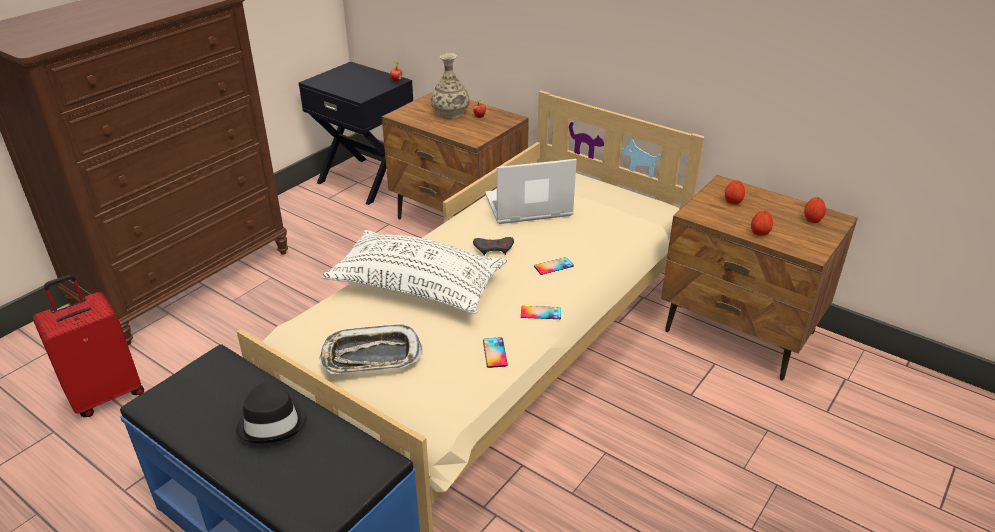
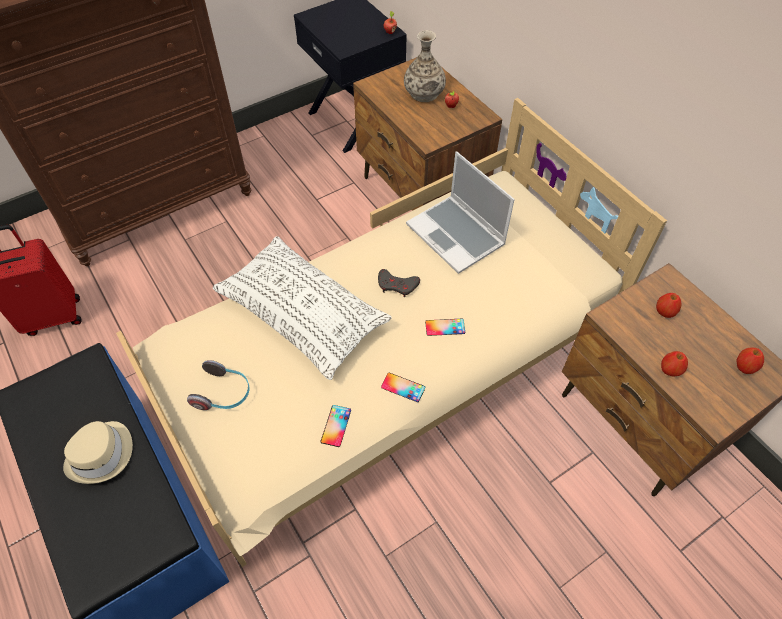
camera: 20 degrees right, 20 degrees up
black hat [236,382,307,443] -> beige hat [63,421,133,484]
tray [319,325,422,374] -> headphones [187,360,249,410]
laptop [485,159,577,224] -> laptop turned 135 degrees counterclockwise [406,151,515,274]

